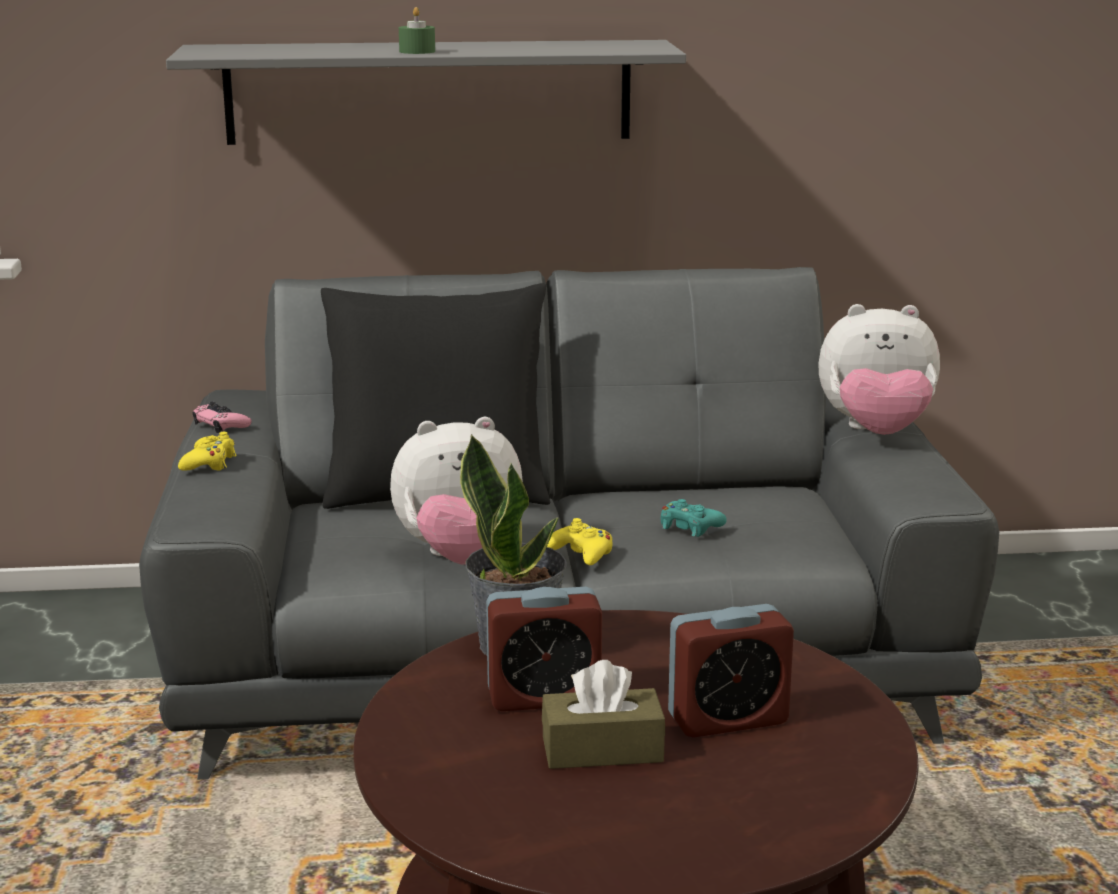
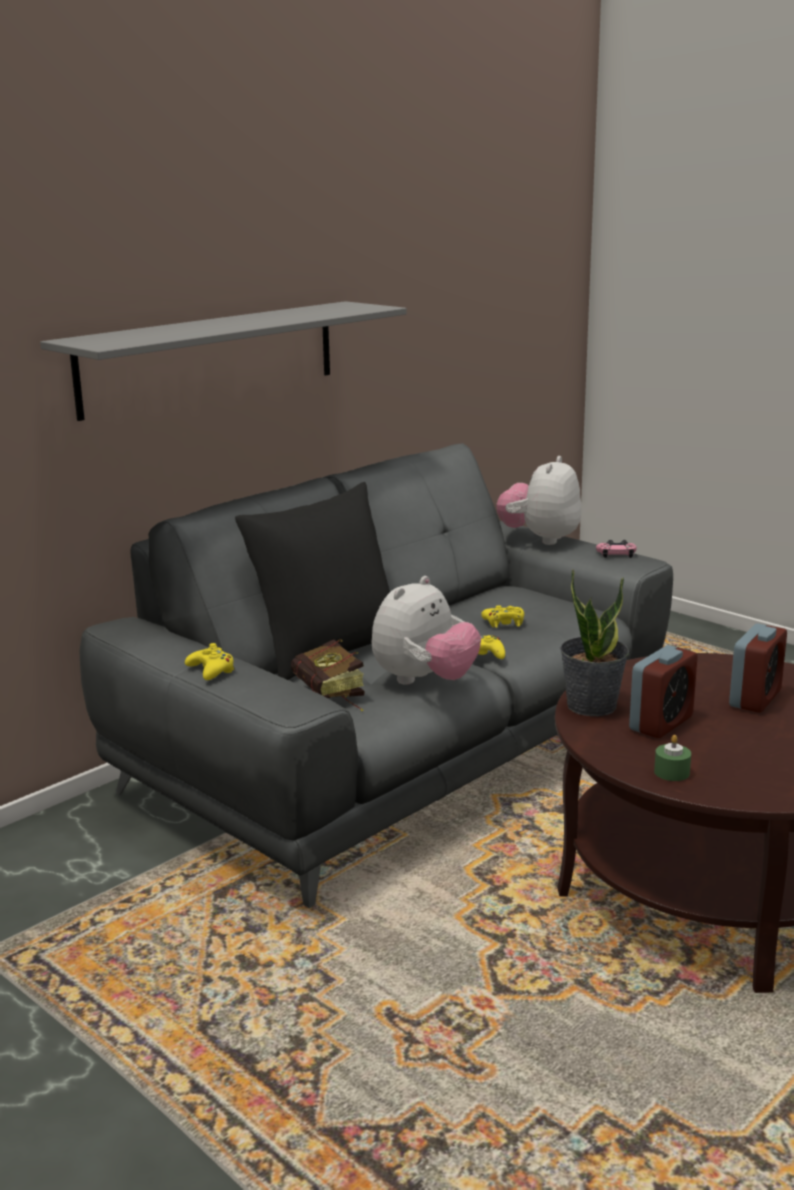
camera: 40 degrees left, 0 degrees up
pink game controller [192,401,252,433] -> pink game controller moved to [596,540,637,558]
green candle [399,7,435,54] -> green candle moved to [654,735,691,781]
brown tissue box [542,660,665,769] -> none
turquoise game controller [661,499,727,537] -> yellow game controller [481,605,524,628]
plush toy [818,304,940,435] -> plush toy turned 150 degrees clockwise [497,456,582,545]
none -> book [291,639,365,711]

